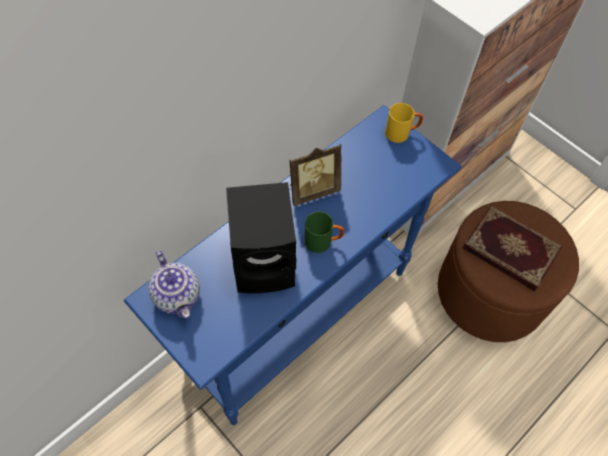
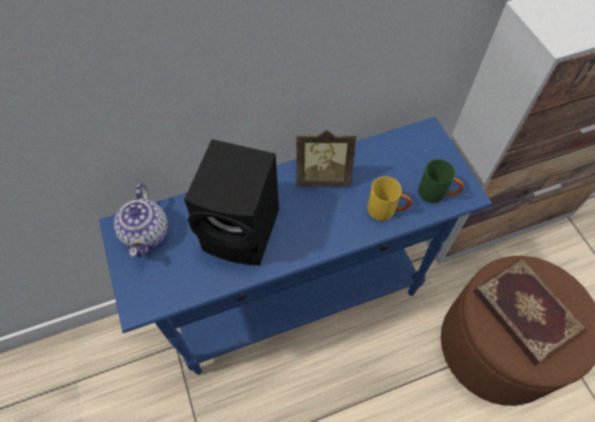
camera: 25 degrees right, 0 degrees up
green mug [305,212,344,253] -> green mug moved to [418,159,464,203]
yellow mug [385,103,423,143] -> yellow mug moved to [367,176,412,221]

